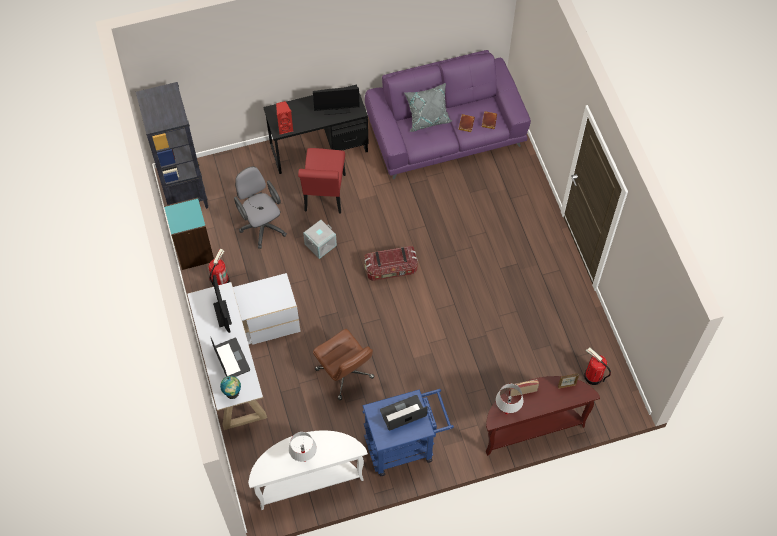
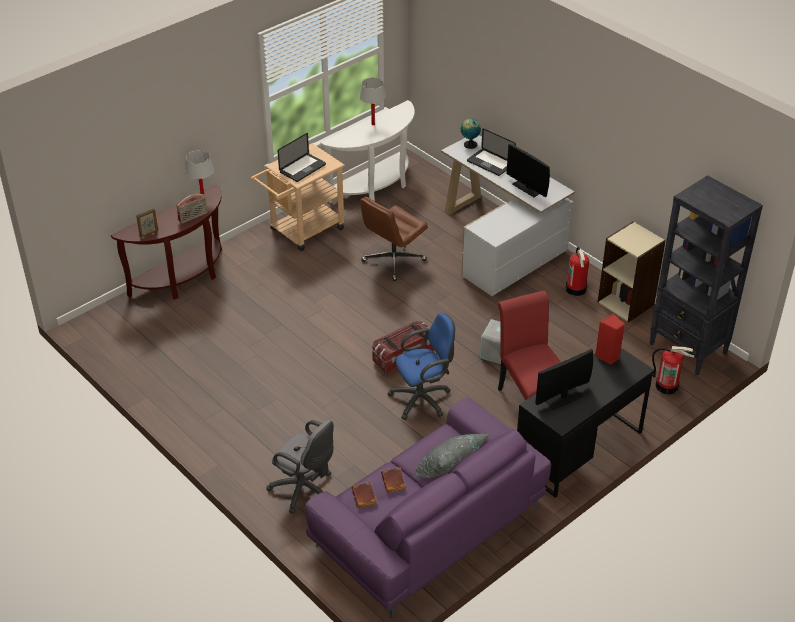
camera: 155 degrees right, 20 degrees down
turquoise bookcase [164,197,214,270] -> beige bookcase [598,221,666,322]
grey office chair [234,166,287,249] -> grey office chair moved to [267,420,334,514]
brown office chair [313,329,374,400] -> brown office chair turned 75 degrees counterclockwise [360,197,428,281]
blue cart [362,389,454,476] -> beige cart [251,143,345,251]
fire extinguisher [584,348,611,385] -> fire extinguisher moved to [652,346,694,394]
none -> blue office chair [388,313,455,420]

